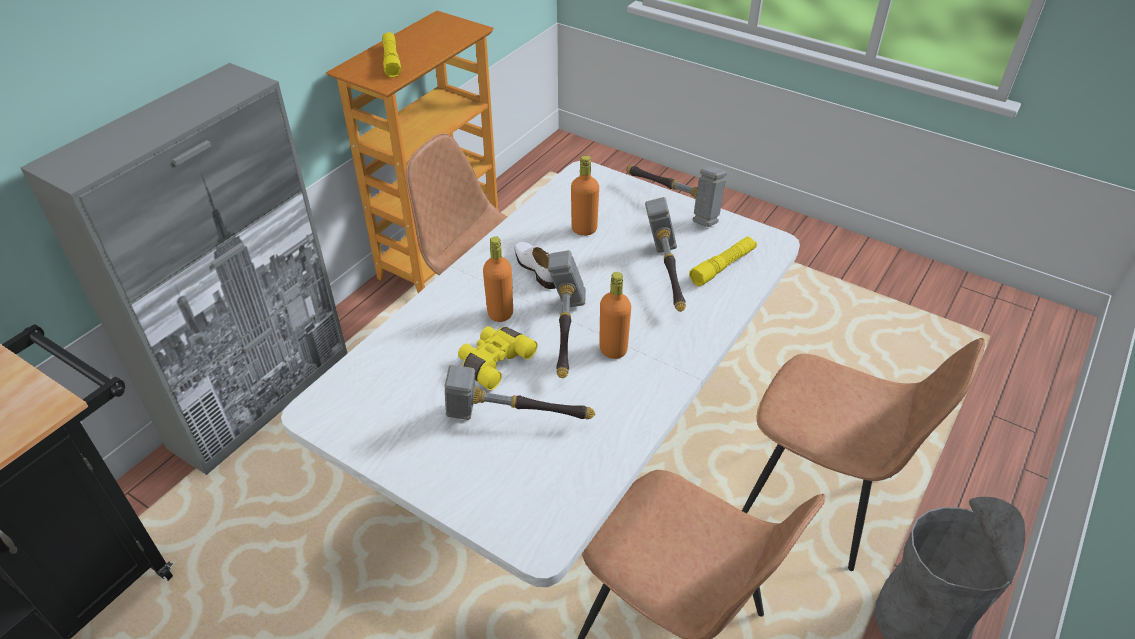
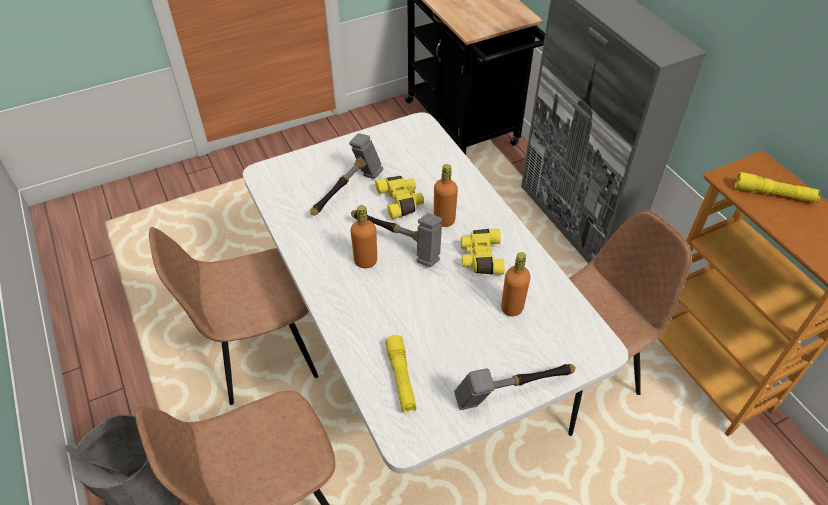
camera: 120 degrees right, 5 degrees up
white shoe [515,242,556,289] -> yellow binoculars [461,229,505,275]
hammer [645,197,686,312] -> none

